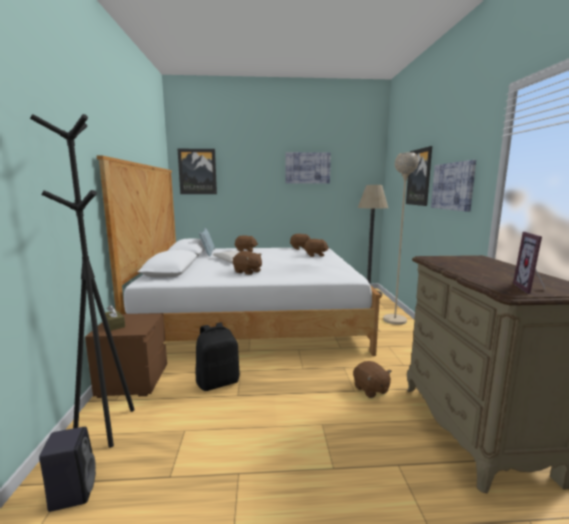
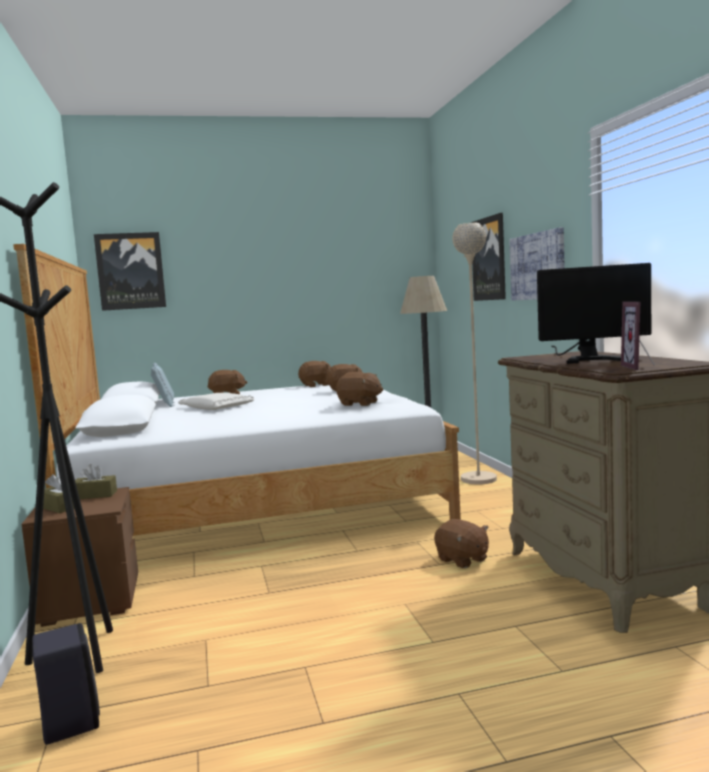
camera: 10 degrees left, 5 degrees down
black backpack [195,322,240,391] -> none
brown plush toy [233,251,262,275] -> brown plush toy moved to [336,372,383,406]
picture [286,152,331,184] -> none
none -> brown tissue box [75,464,117,499]
none -> monitor [537,263,651,364]

